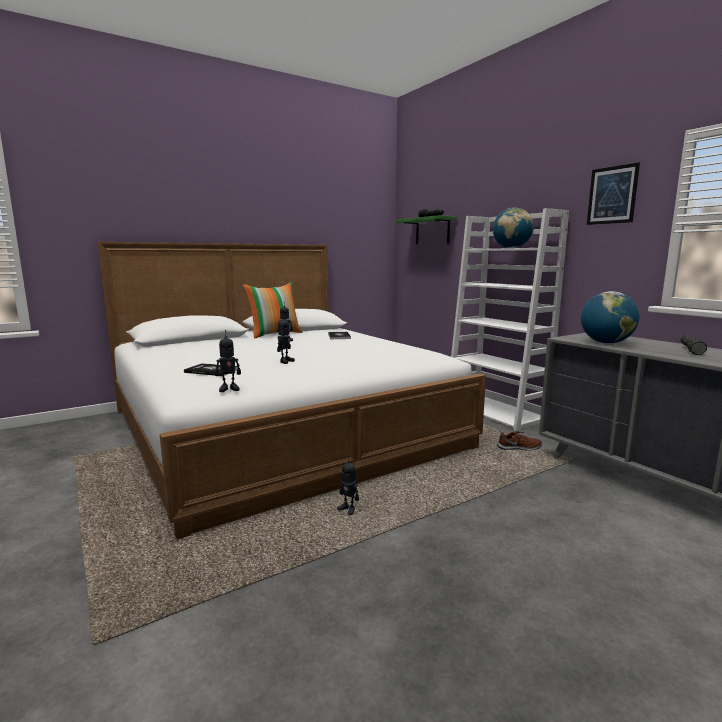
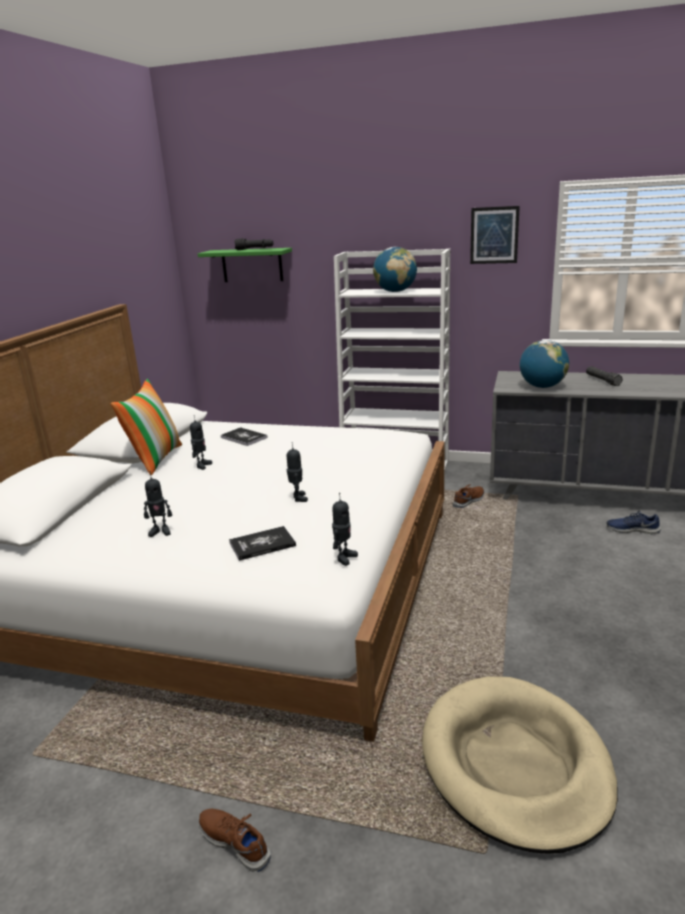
camera: 40 degrees left, 10 degrees up
toy robot [337,456,359,515] -> toy robot moved to [144,471,172,537]
none -> brown shoe [199,809,271,872]
none -> beige dog bed [422,676,618,854]
none -> blue shoe [607,511,661,534]

